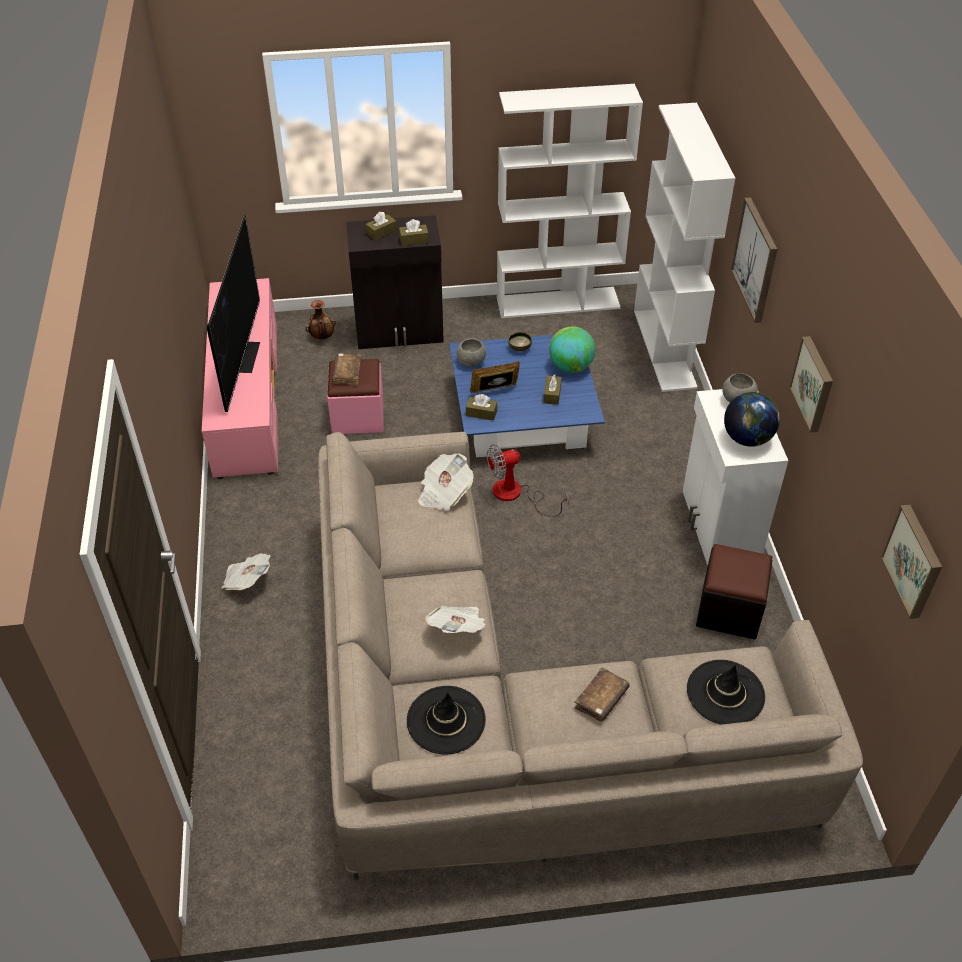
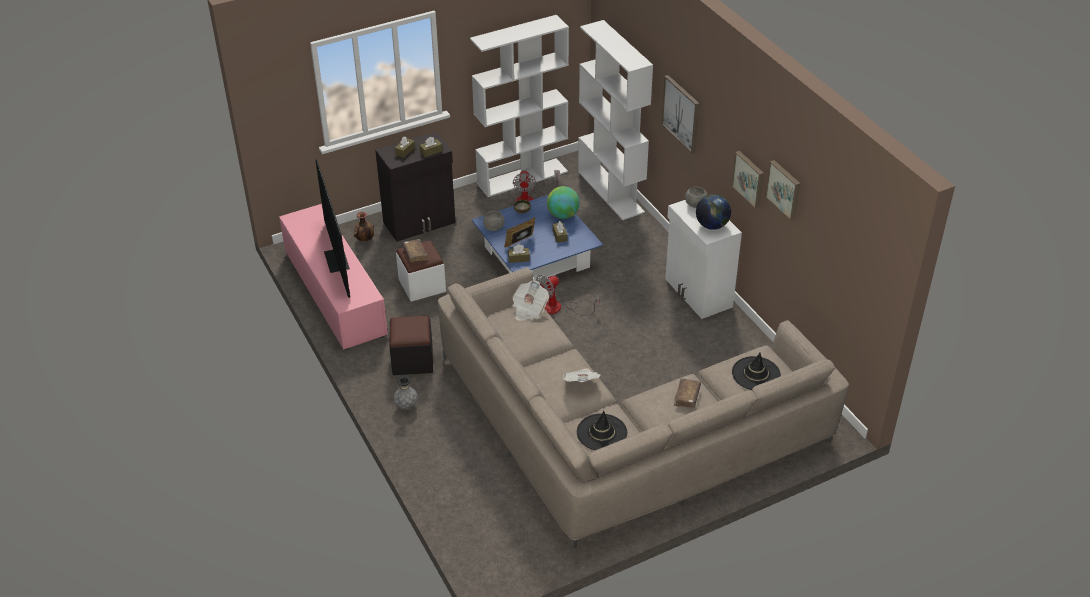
camera: 20 degrees left, 5 degrees down
newspaper [221,553,270,590] -> grey vase [393,376,418,410]
pink ottoman [327,359,383,434] -> white ottoman [396,240,446,302]
black ottoman [696,544,772,639] -> black ottoman moved to [390,316,433,375]
picture [881,505,942,619] -> picture moved to [765,160,800,221]
none -> fan [513,170,559,201]

